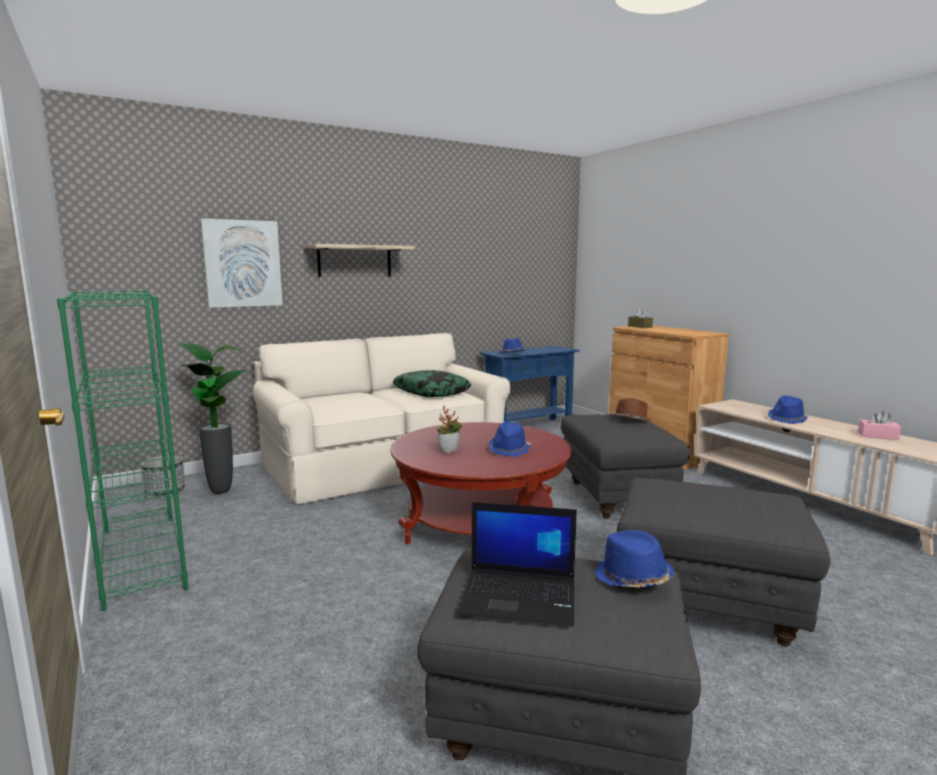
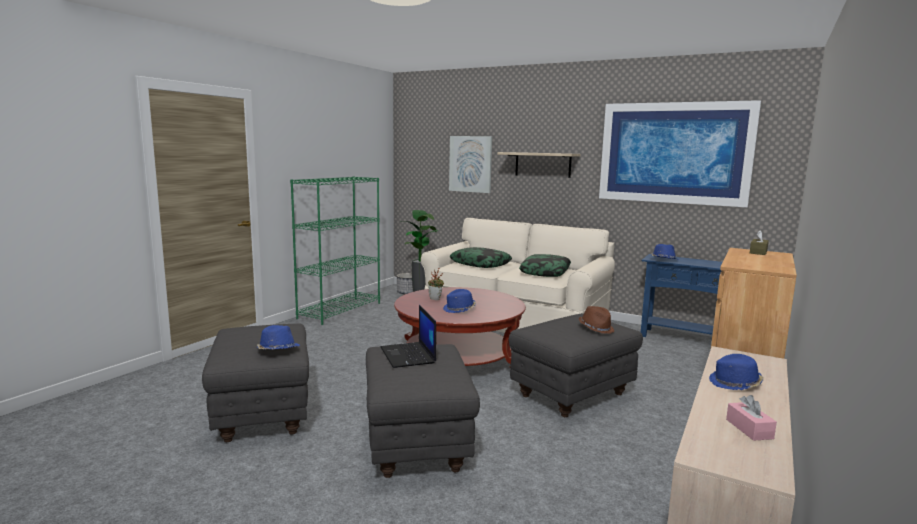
camera: 60 degrees right, 0 degrees up
laptop [457,502,577,627] -> laptop moved to [381,305,436,368]
none -> pillow [450,247,512,268]
none -> picture [599,100,761,207]

